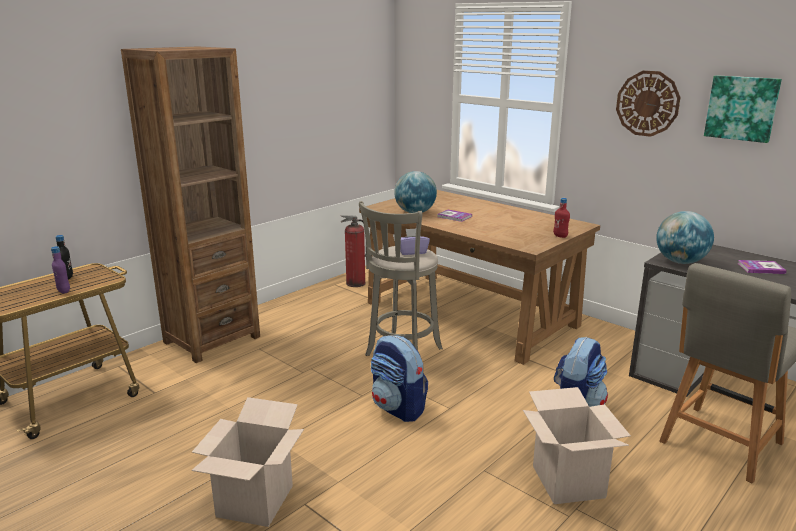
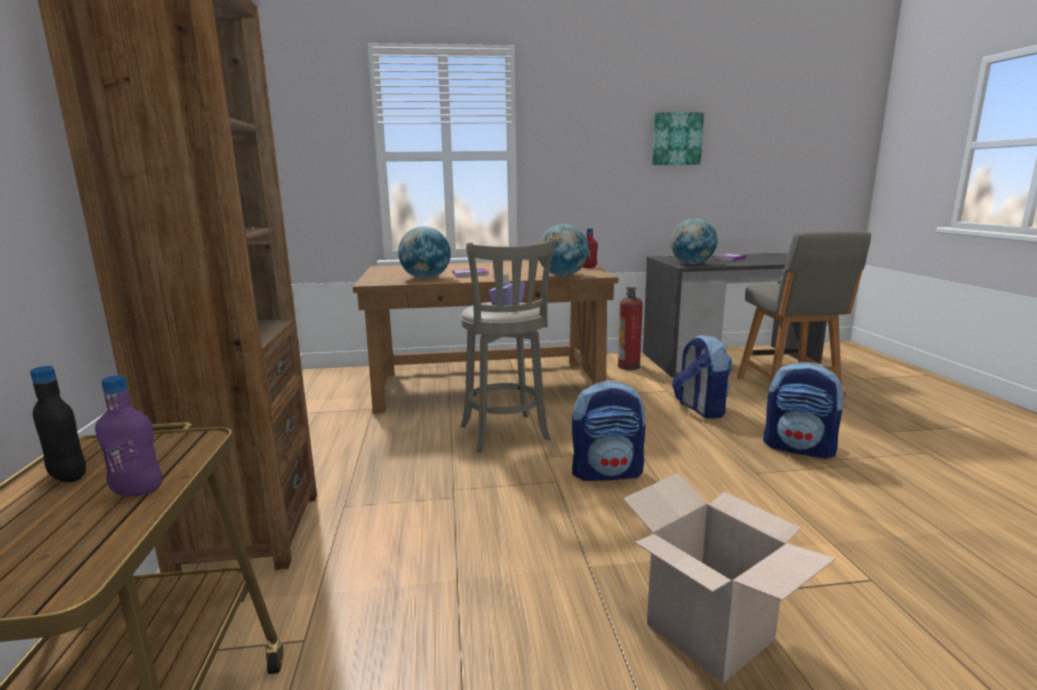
camera: 50 degrees left, 5 degrees down
fire extinguisher [341,215,366,287] -> fire extinguisher moved to [618,287,643,370]
cardboard box [523,387,631,504] -> backpack [763,362,846,459]
wall clock [616,71,681,137] -> none
none -> globe [538,224,589,276]

